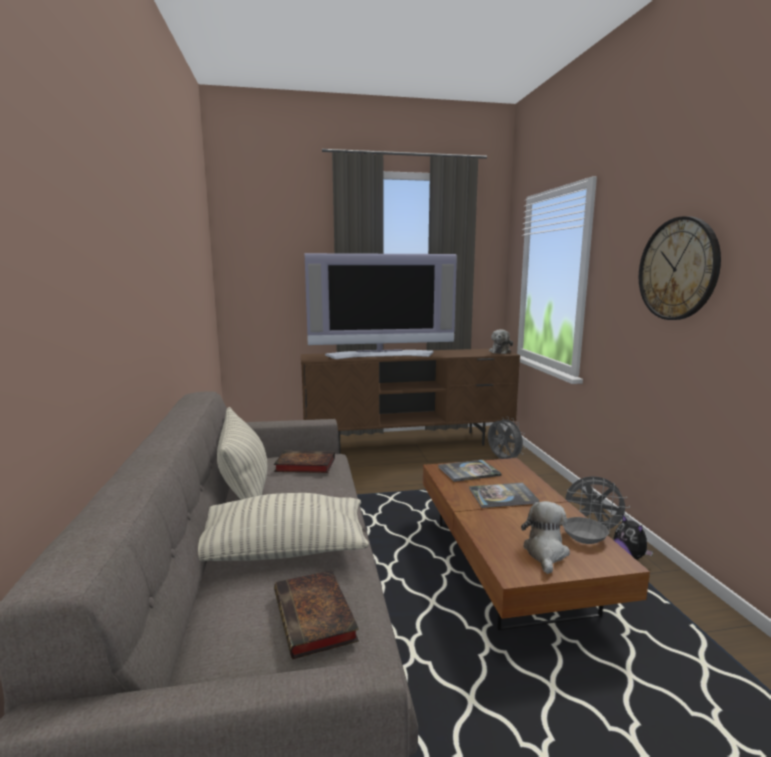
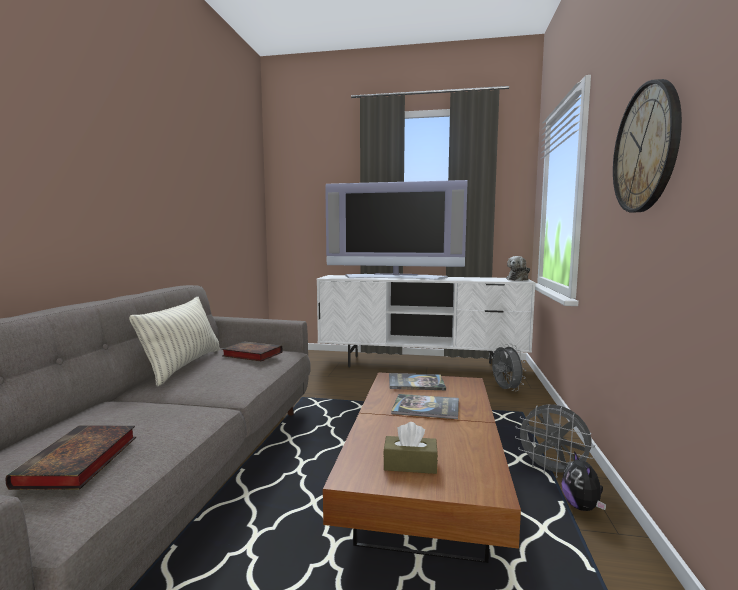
camera: 20 degrees right, 5 degrees down
pillow [198,493,369,561] -> none
brown tv stand [301,349,520,454] -> white tv stand [316,275,536,368]
plush toy [521,501,570,574] -> brown tissue box [383,422,438,474]
grey bowl [563,517,609,544] -> none

